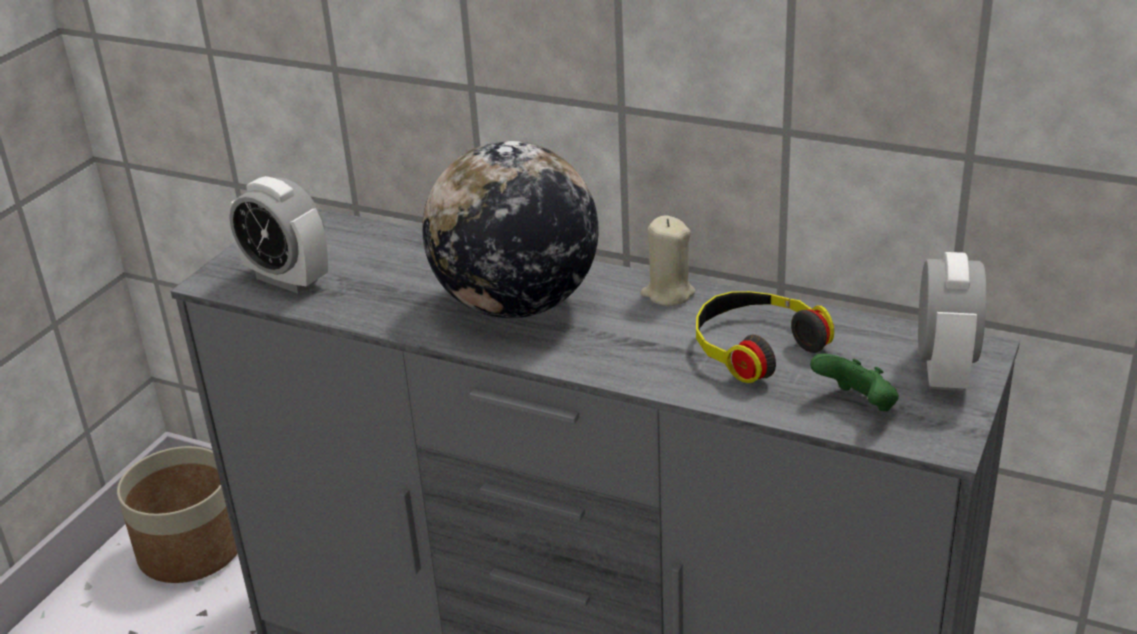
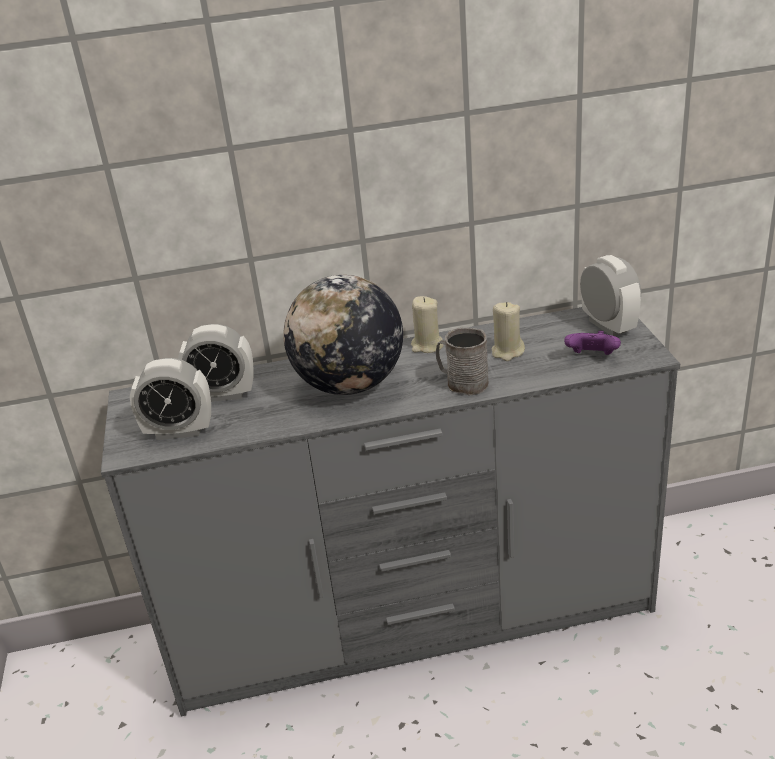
camera: 35 degrees left, 0 degrees up
planter [117,446,238,583] -> none
headphones [696,291,834,383] -> beige candle [492,302,525,361]
green game controller [810,354,899,411] -> purple game controller [564,331,621,355]
none -> alarm clock [178,324,254,402]
none -> grey mug [436,327,488,396]

